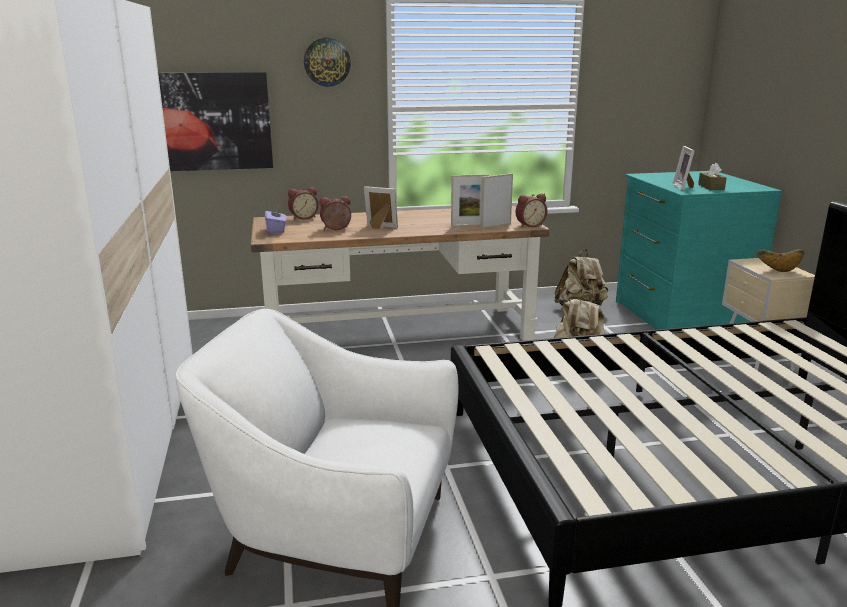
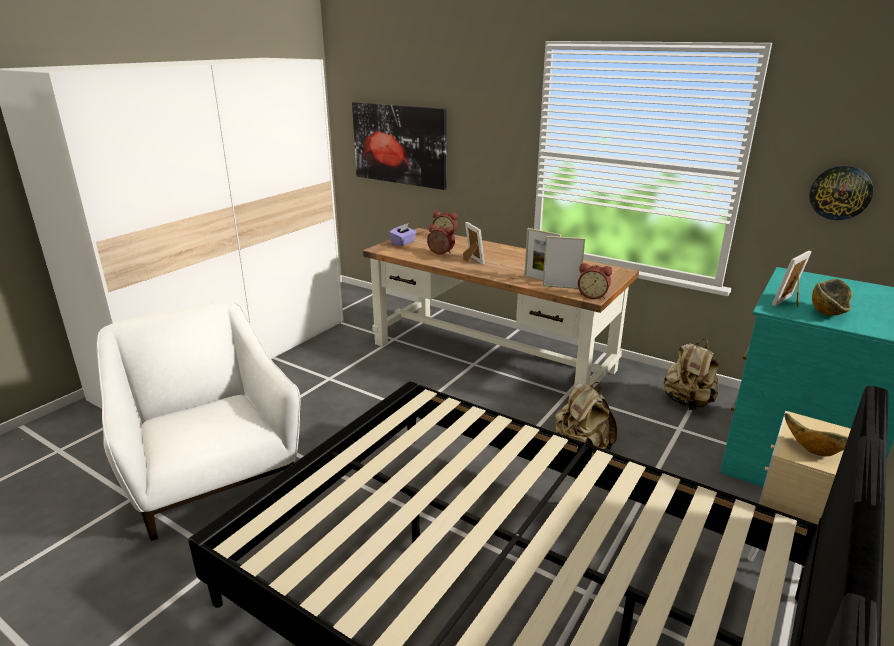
camera: 45 degrees right, 5 degrees up
wall clock [304,38,351,87] -> wall clock moved to [809,166,873,220]
brown tissue box [698,163,727,190] -> bowl [812,278,852,315]

